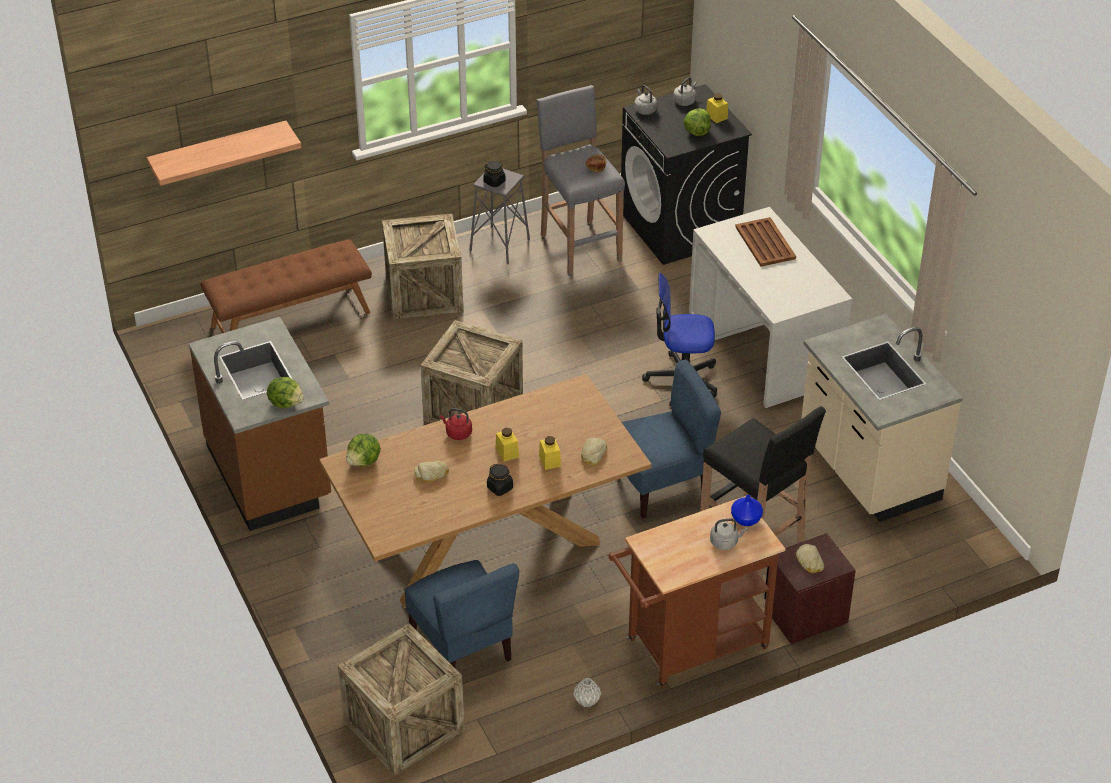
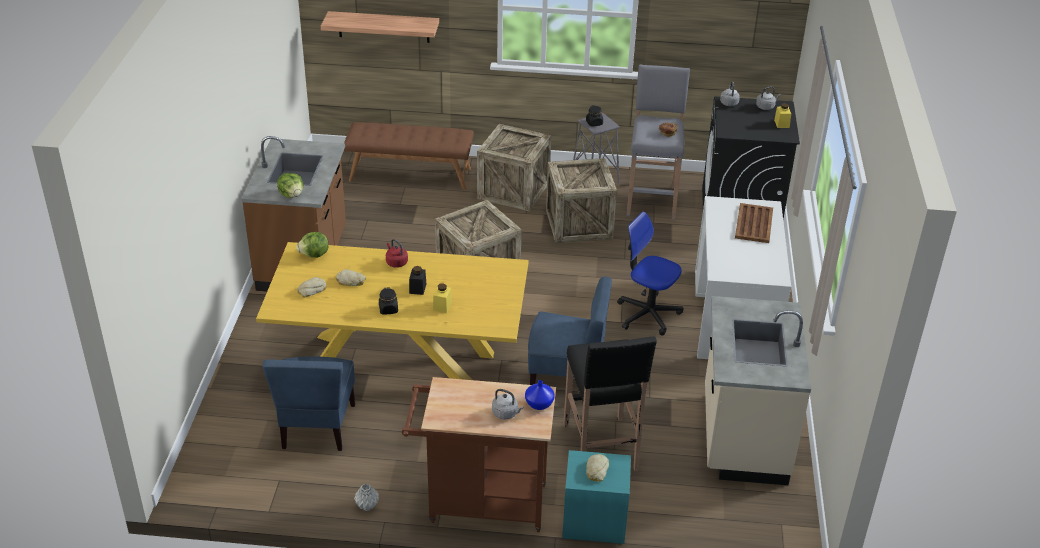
camera: 30 degrees right, 5 degrees down
brown dining table [319,374,652,608] -> yellow dining table [256,242,529,380]
crate [338,623,465,776] -> crate moved to [546,158,617,243]
yellow jar [496,428,519,462] -> black jar [409,266,426,295]
bread [581,438,607,465] -> bread moved to [297,277,326,298]
lettuce [684,109,711,136] -> none
brown nightstand [764,533,856,644] -> turquoise nightstand [562,450,631,544]

